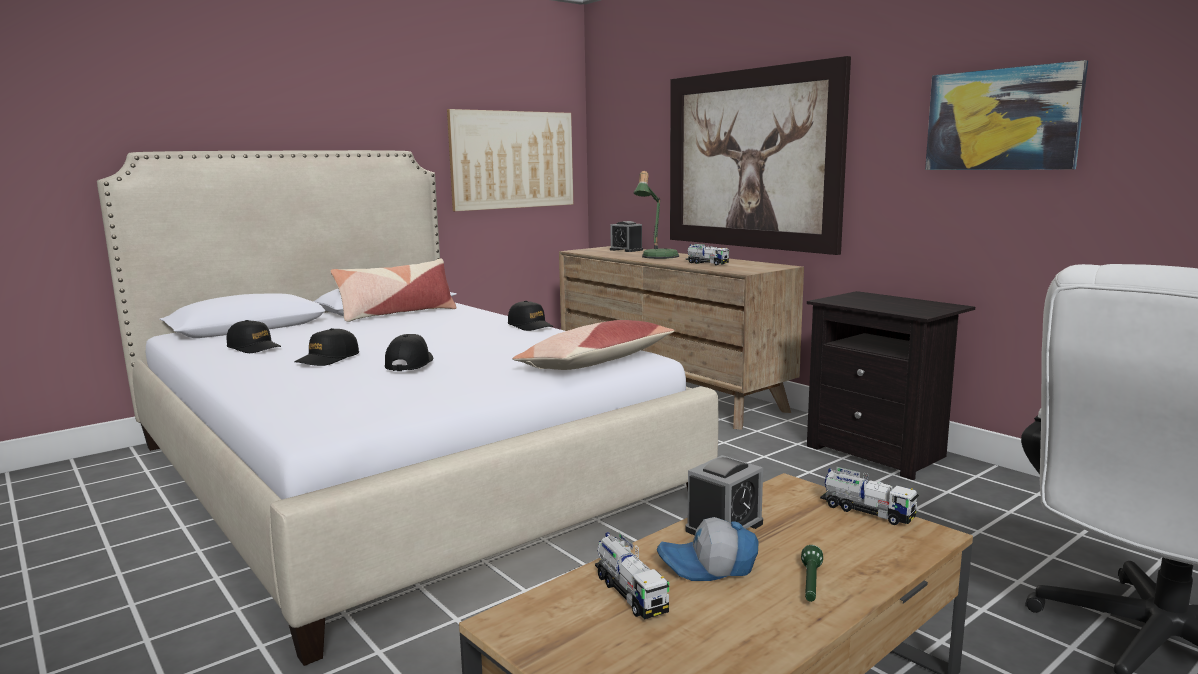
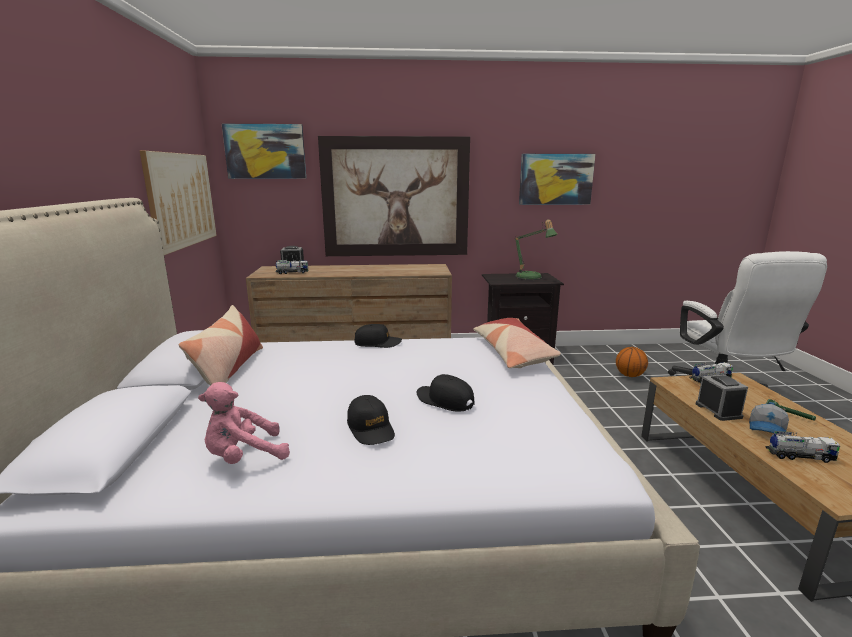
camera: 55 degrees left, 5 degrees up
black cap [227,320,281,353] -> pink plush toy [198,382,290,464]
table lamp [634,171,679,259] -> table lamp moved to [514,219,558,280]
toy truck [686,244,729,266] -> toy truck moved to [275,260,308,274]
none -> picture [222,124,306,179]
none -> basketball [616,347,648,377]

